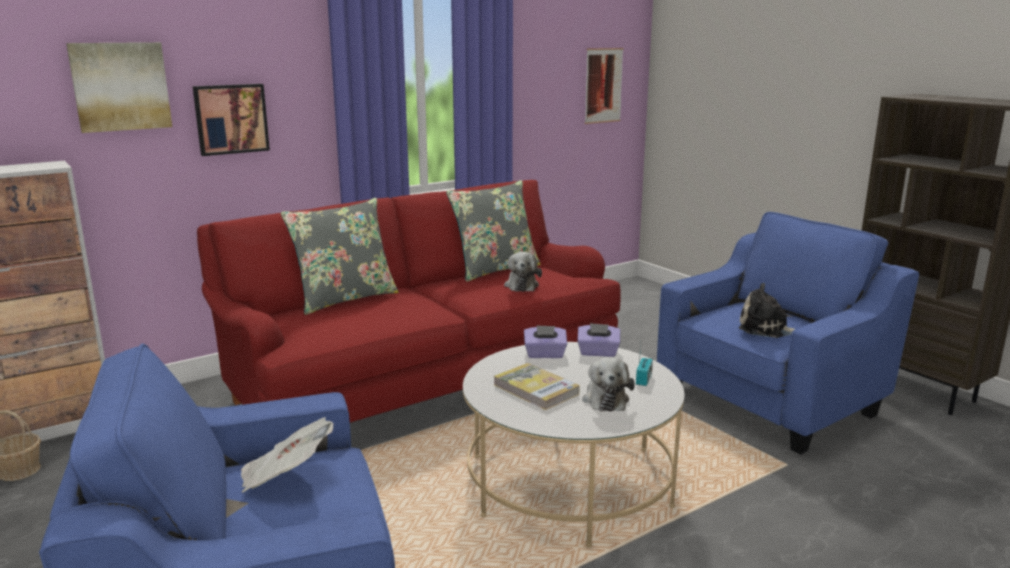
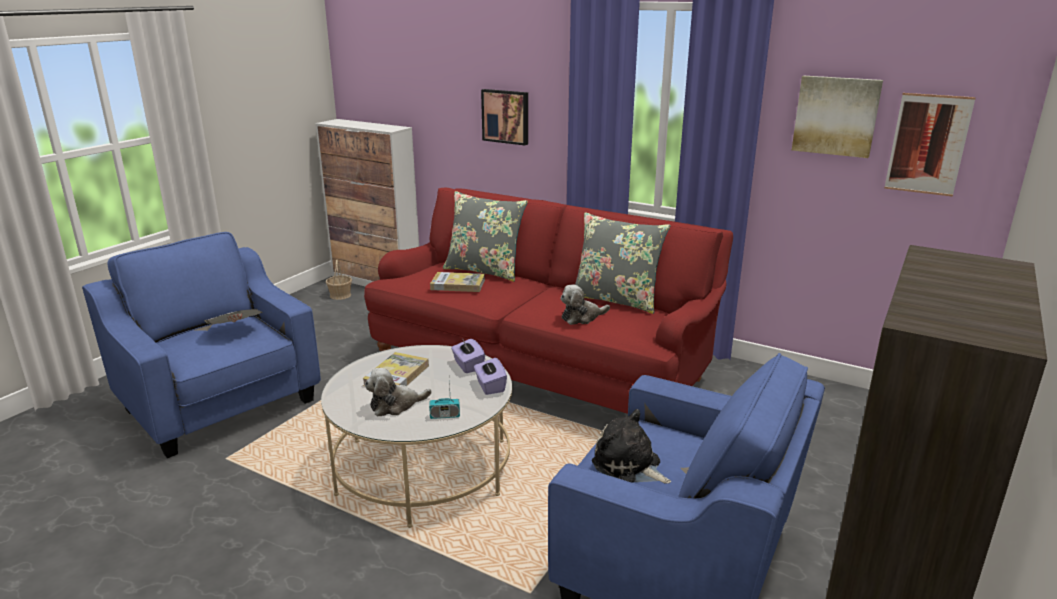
camera: 65 degrees right, 5 degrees up
picture [66,42,172,133] -> picture moved to [792,76,883,158]
plush toy [739,283,794,338] -> plush toy turned 45 degrees counterclockwise [592,409,671,483]
none -> book [430,272,485,292]

